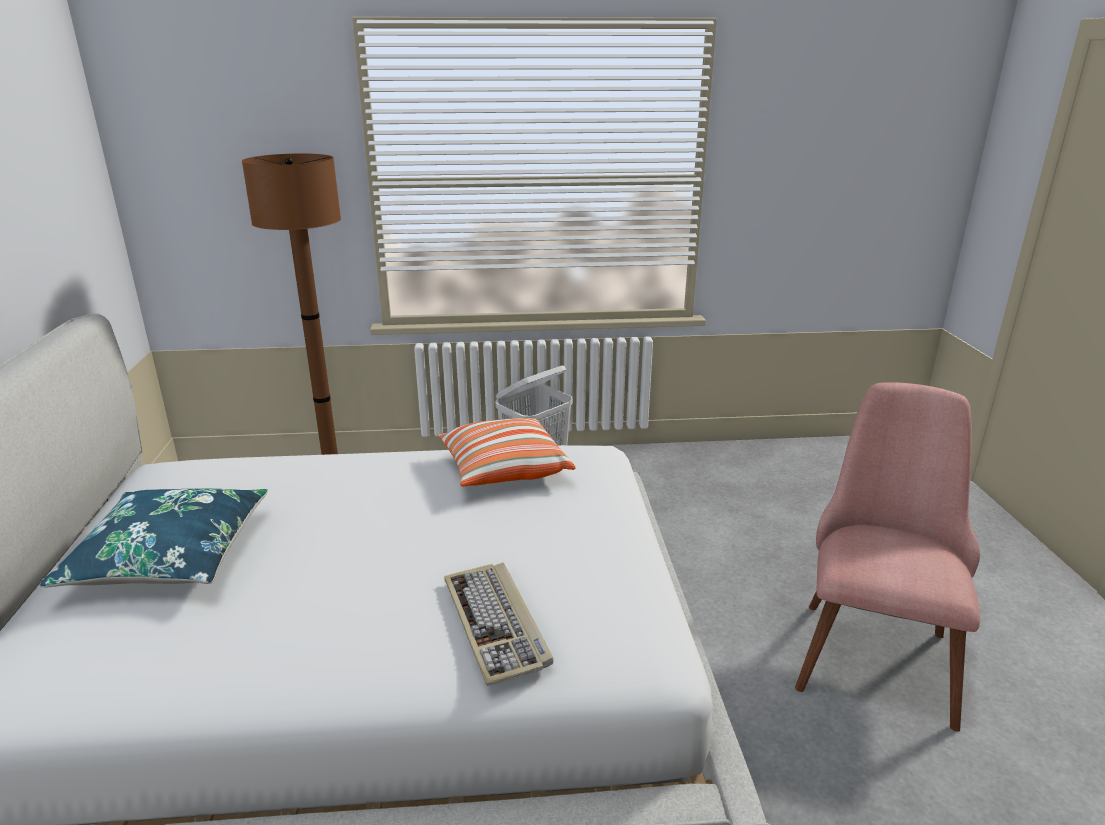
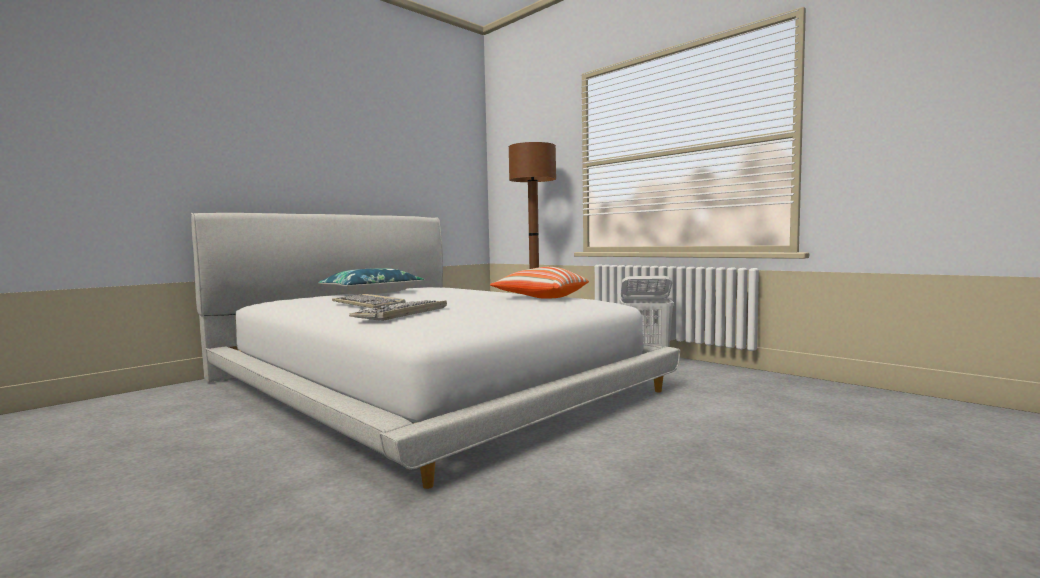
camera: 50 degrees right, 20 degrees down
pink chair [795,382,980,732] -> none
none -> keyboard [332,294,405,308]

